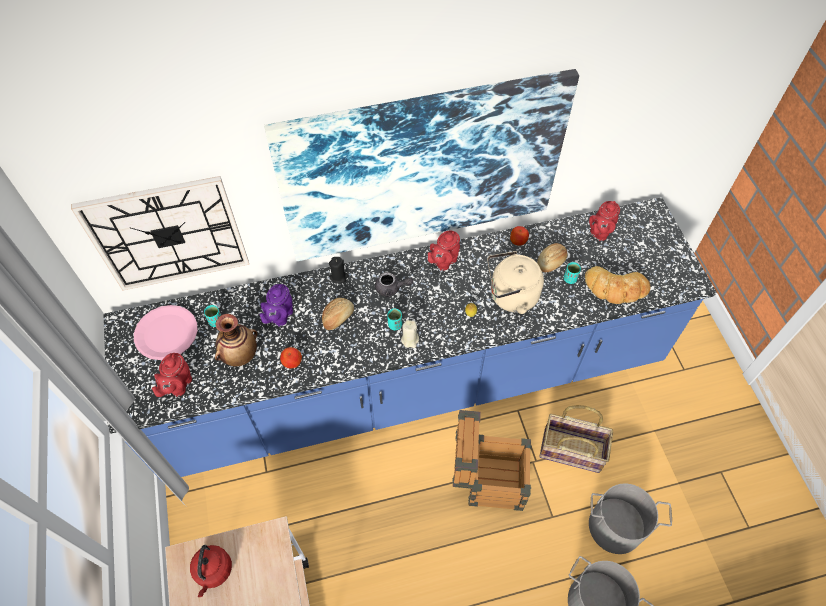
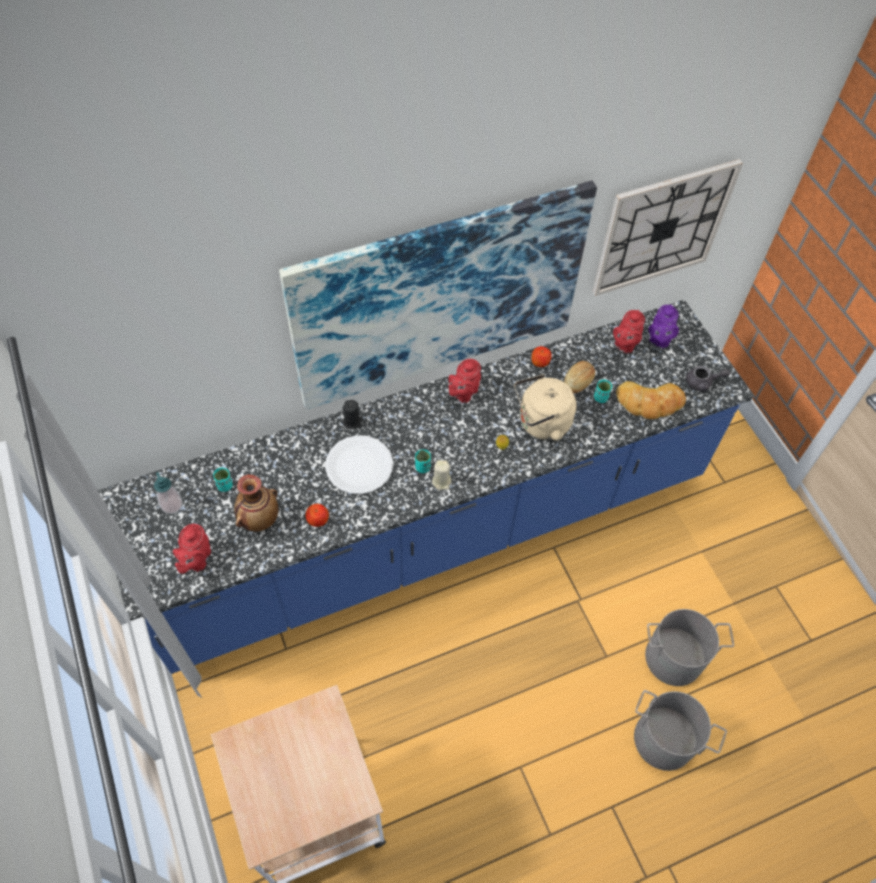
camera: 10 degrees left, 0 degrees up
wall clock [71,176,249,291] -> wall clock moved to [593,159,743,296]
pink plate [134,305,197,360] -> soap dispenser [154,472,183,514]
red kettle [190,545,232,597] -> none
purple teapot [259,284,293,326] -> purple teapot moved to [649,304,679,349]
bread [322,298,354,330] -> white plate [325,435,393,494]
grey teapot [375,272,413,297] -> grey teapot moved to [686,366,730,392]
crate [452,410,532,511] -> none
basket [539,405,613,473] -> none

